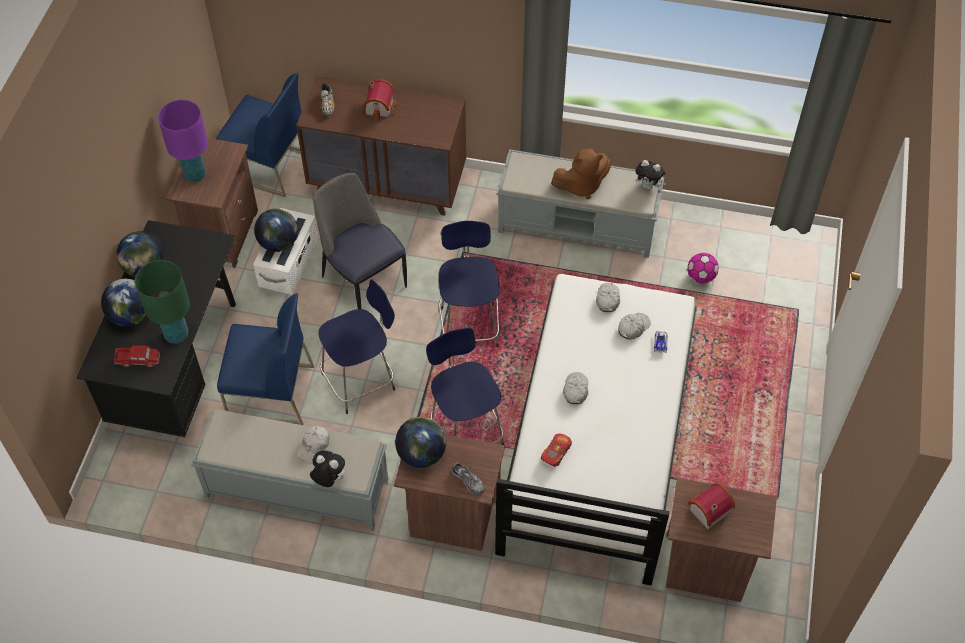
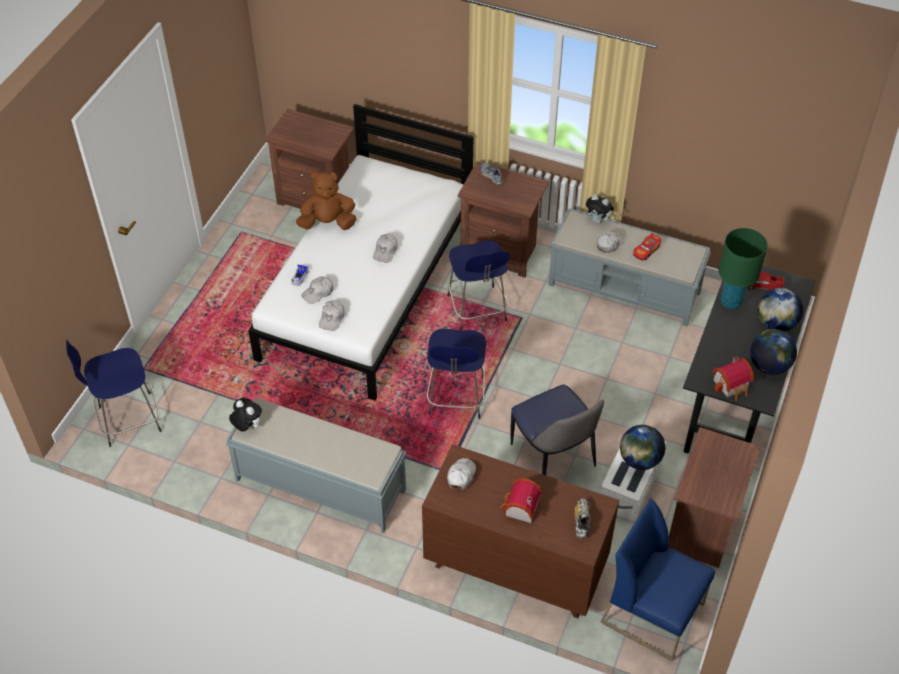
camera: 170 degrees left, 5 degrees down
purple table lamp [158,100,208,182] -> none
blue chair [217,293,314,425] -> none
blue stool [318,279,395,414] -> blue stool moved to [66,340,162,447]
globe [395,417,446,468] -> none
toy car [541,434,572,467] -> toy car moved to [633,233,662,260]
brown plush toy [551,149,611,199] -> brown plush toy moved to [296,172,356,230]
football [687,253,719,284] -> none
toy house [687,482,735,530] -> toy house moved to [712,356,754,401]
none -> white cap [447,458,476,490]

